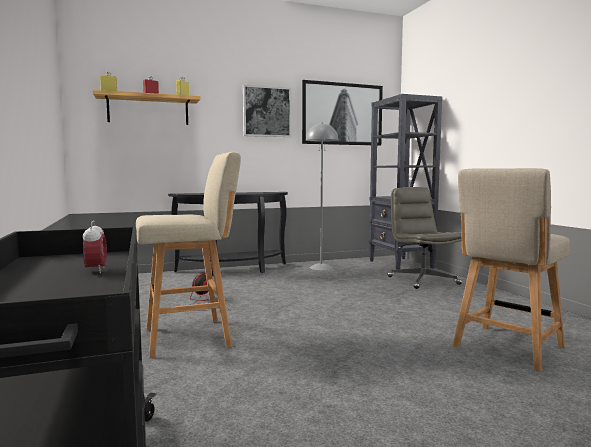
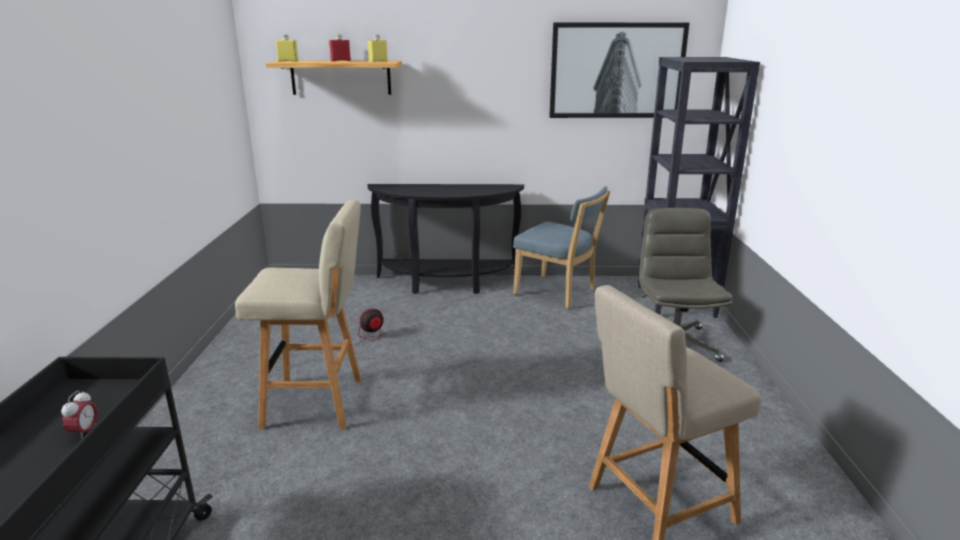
camera: 20 degrees right, 15 degrees up
picture [243,85,291,137] -> none
grey floor lamp [306,123,338,270] -> blue chair [513,187,610,309]

